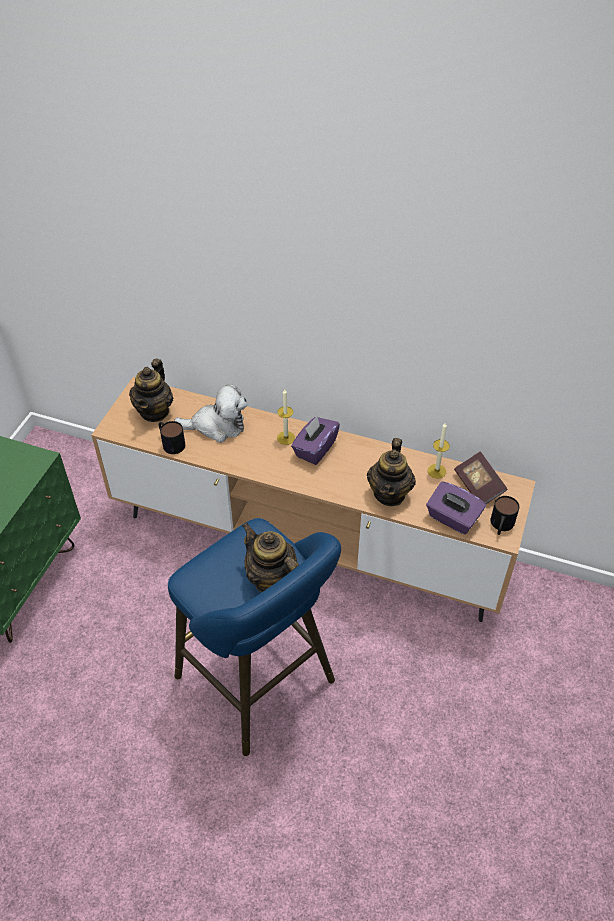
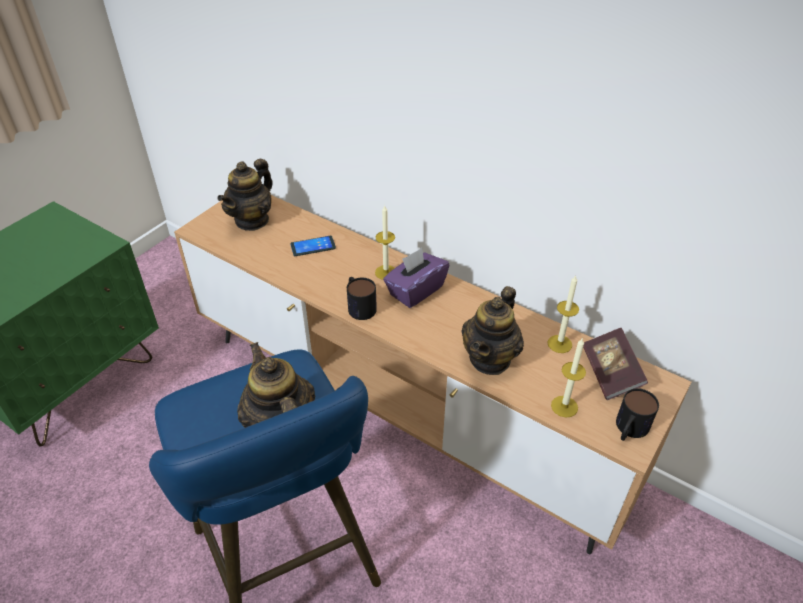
camera: 15 degrees right, 5 degrees down
mug [159,421,185,454] -> mug moved to [347,277,377,320]
plush toy [174,384,247,443] -> phone [290,236,336,256]
purple tissue box [426,481,486,534] -> candle [551,339,586,417]

